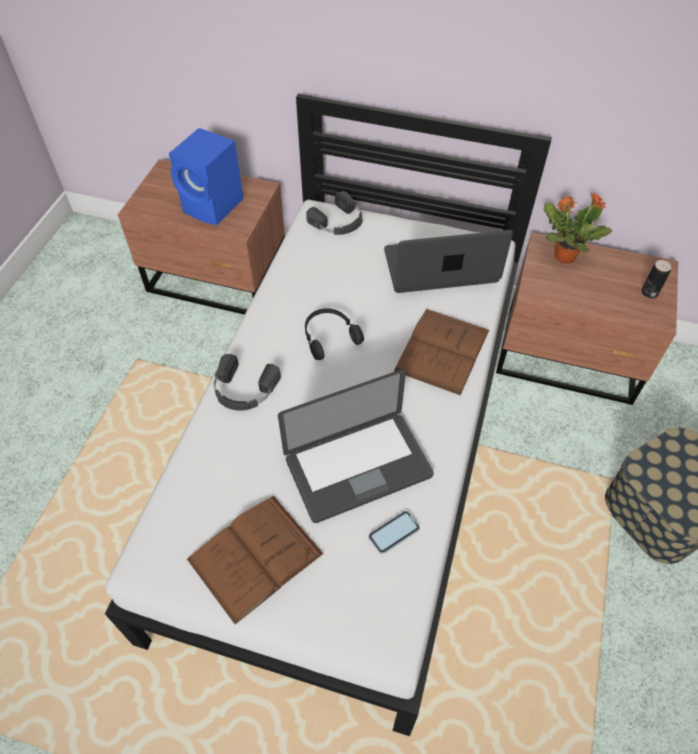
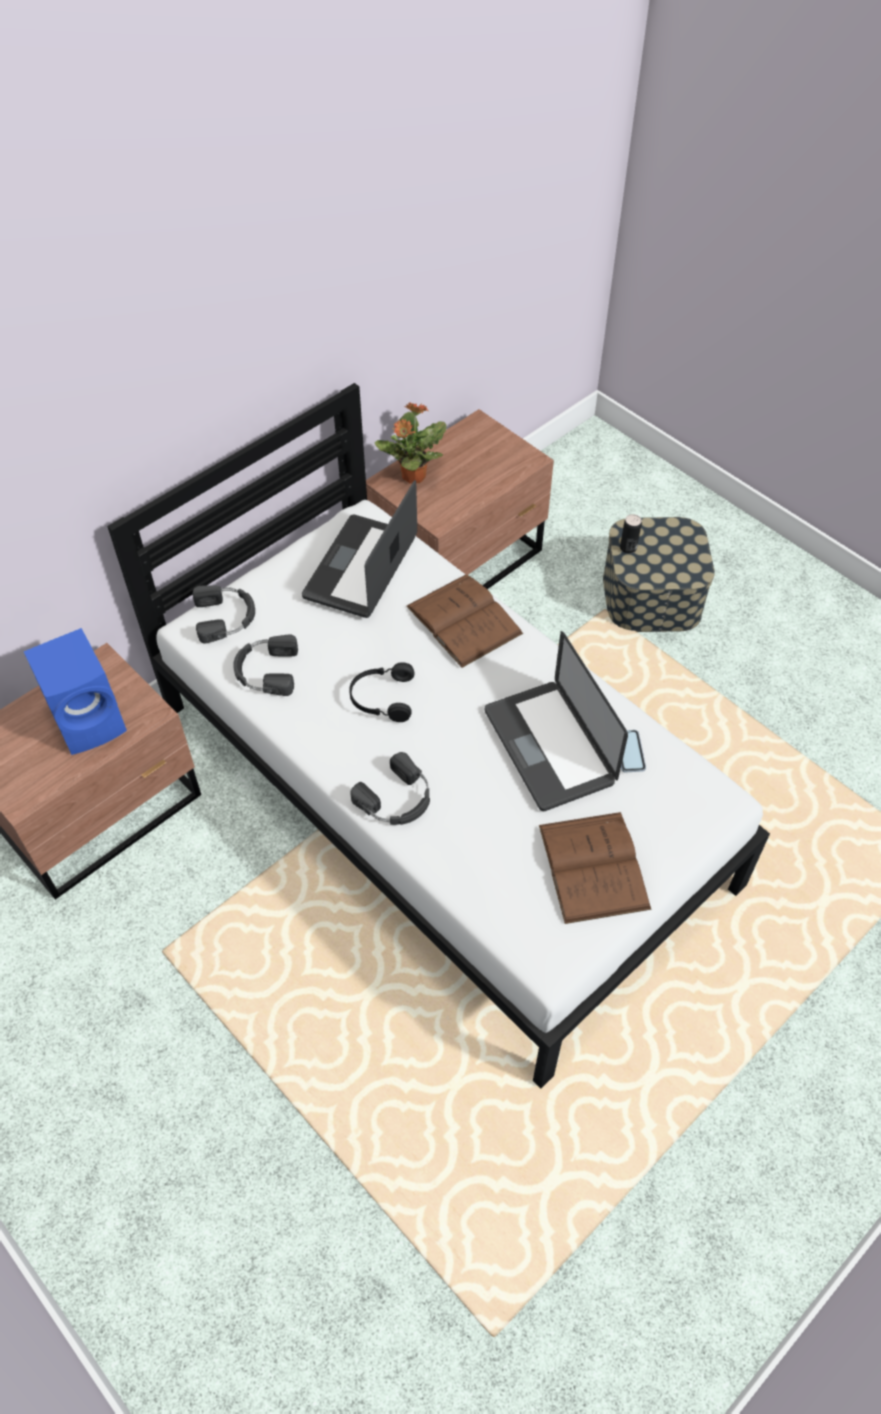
camera: 60 degrees left, 0 degrees up
laptop [278,369,434,523] -> laptop turned 150 degrees clockwise [485,631,628,811]
can [641,260,672,298] -> can moved to [620,514,642,553]
none -> black headphones [233,635,298,696]

